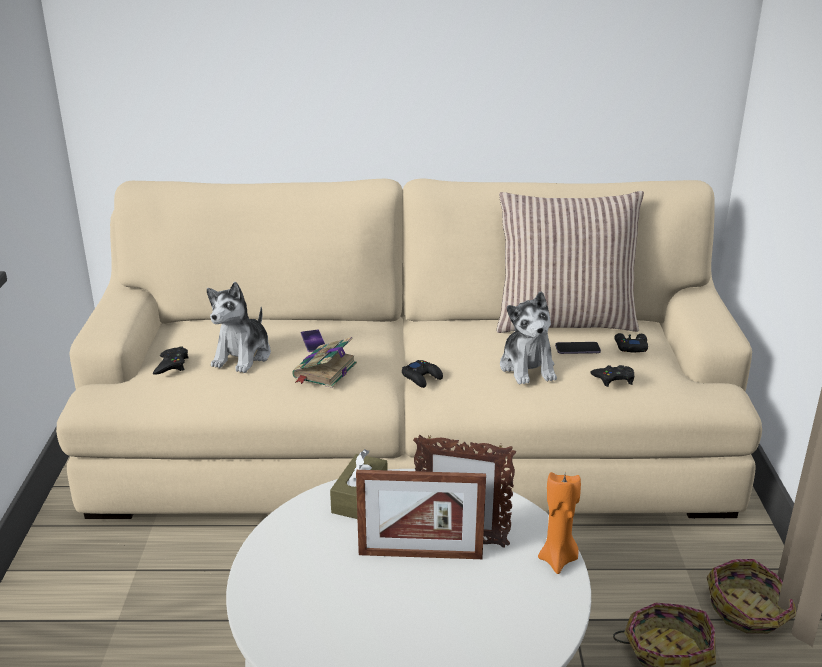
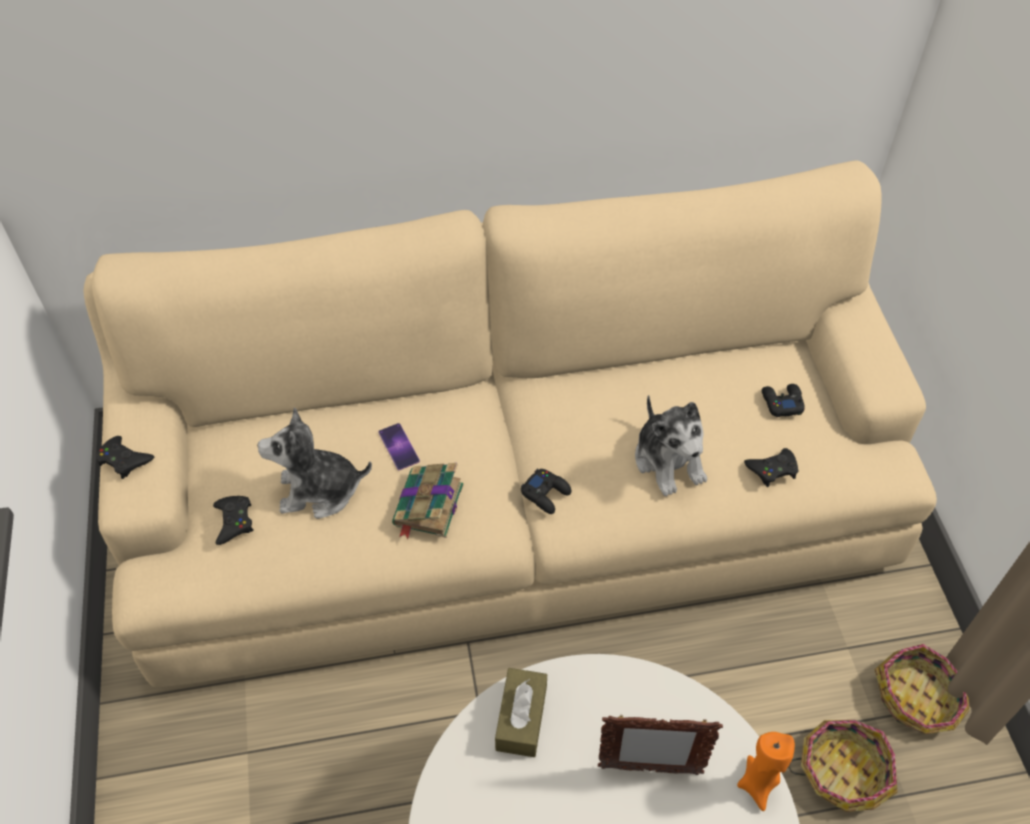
camera: 10 degrees left, 25 degrees up
plush toy [207,282,271,373] -> plush toy turned 75 degrees clockwise [257,407,372,519]
picture frame [356,470,486,559] -> none
pillow [497,191,644,333] -> none
phone [555,342,601,354] -> none
none -> black game controller [96,436,154,479]

